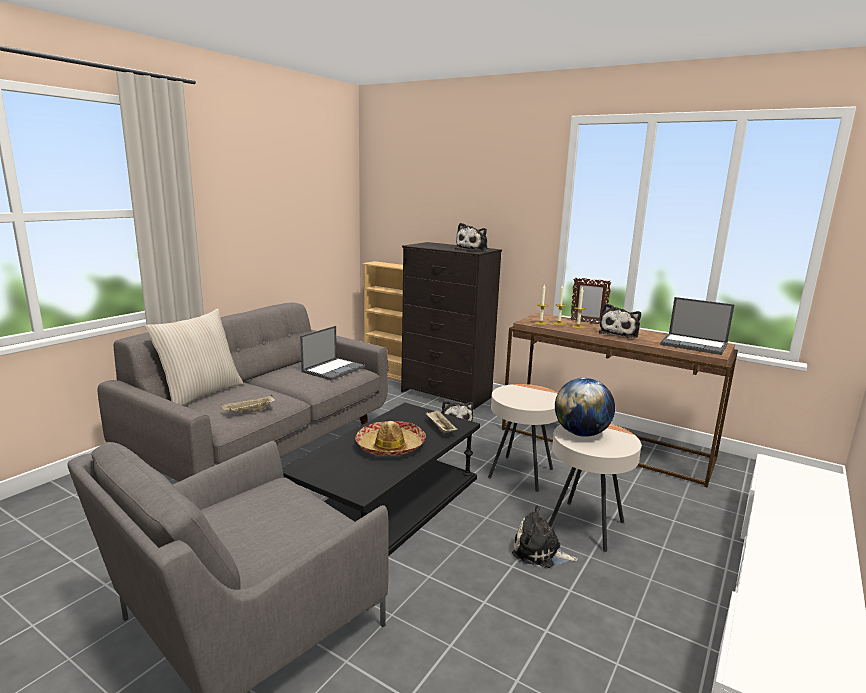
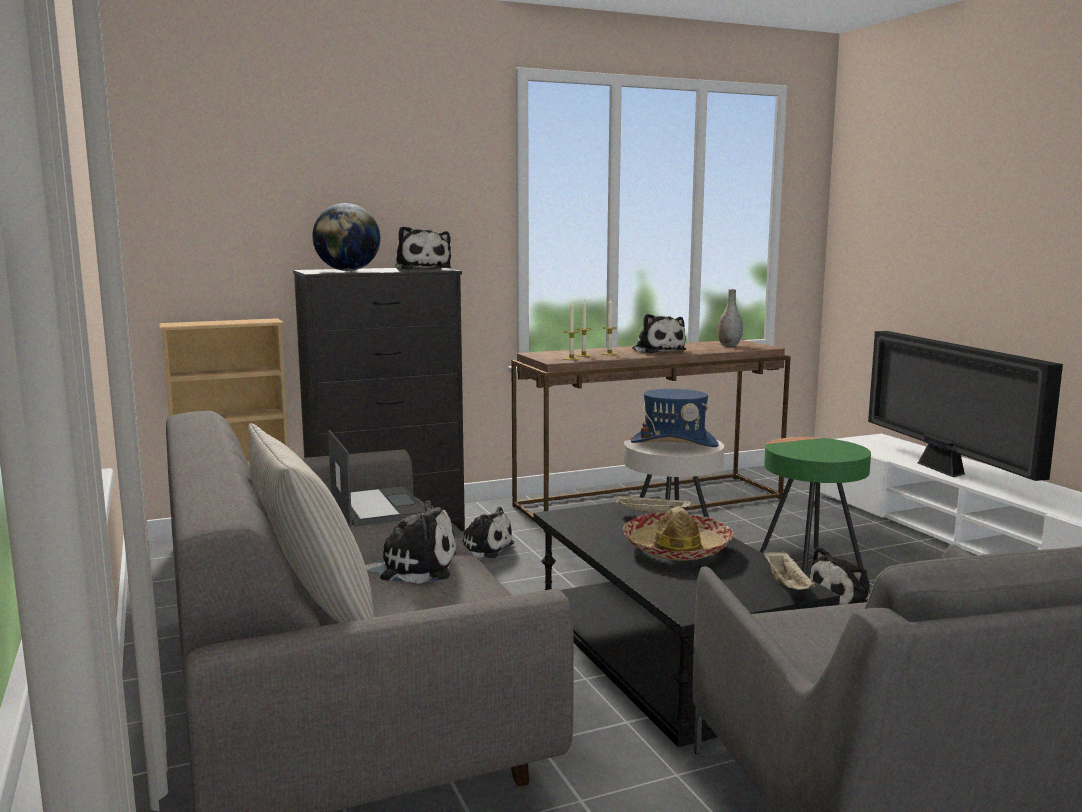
camera: 55 degrees left, 5 degrees down
beige tray [221,395,275,412] -> beige tray moved to [763,550,815,590]
beige side table [548,424,641,552] -> green side table [760,437,871,576]
globe [555,378,615,437] -> globe moved to [312,203,380,271]
picture frame [570,277,612,324] -> none
laptop [660,297,734,355] -> grey vase [718,289,743,346]
none -> plush toy [365,500,456,584]
none -> blue hat [631,389,719,447]
none -> television [868,331,1063,481]

